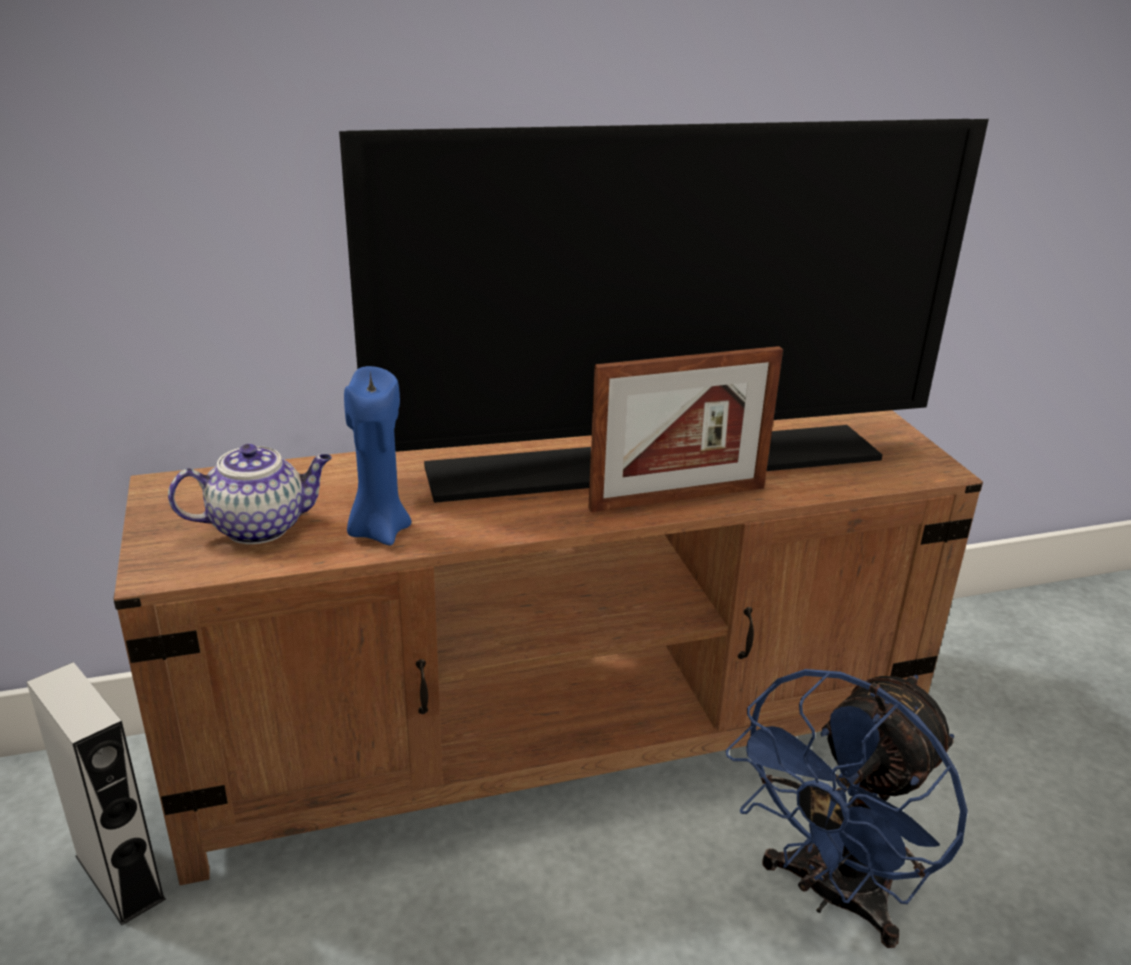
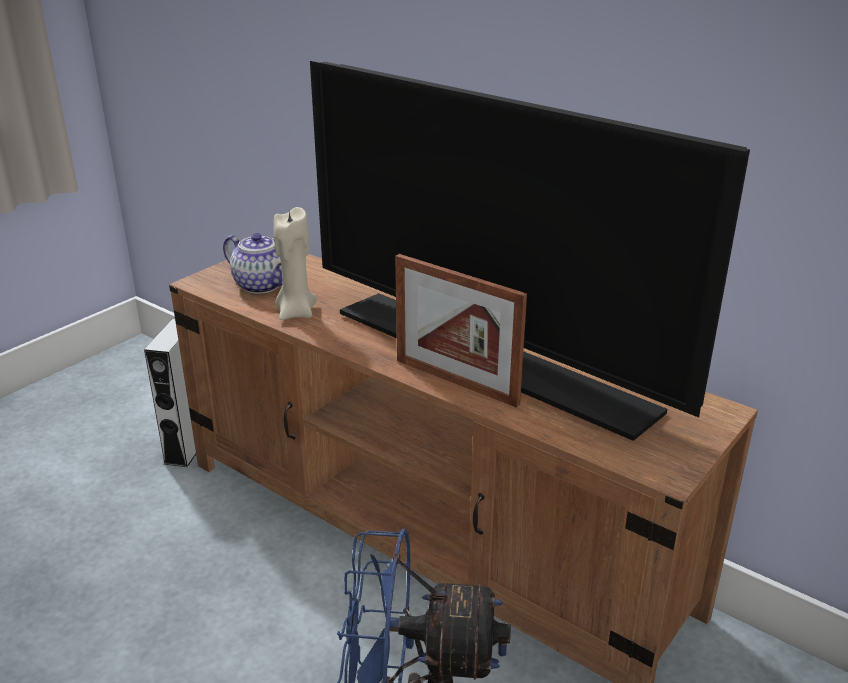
camera: 55 degrees right, 0 degrees up
blue candle [344,366,411,546] -> beige candle [273,207,317,320]

